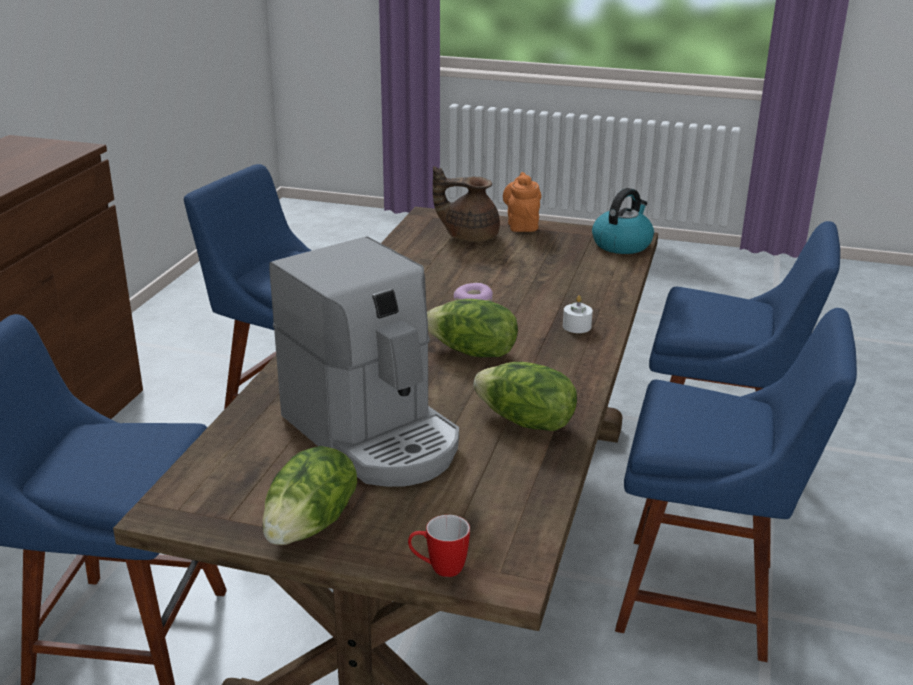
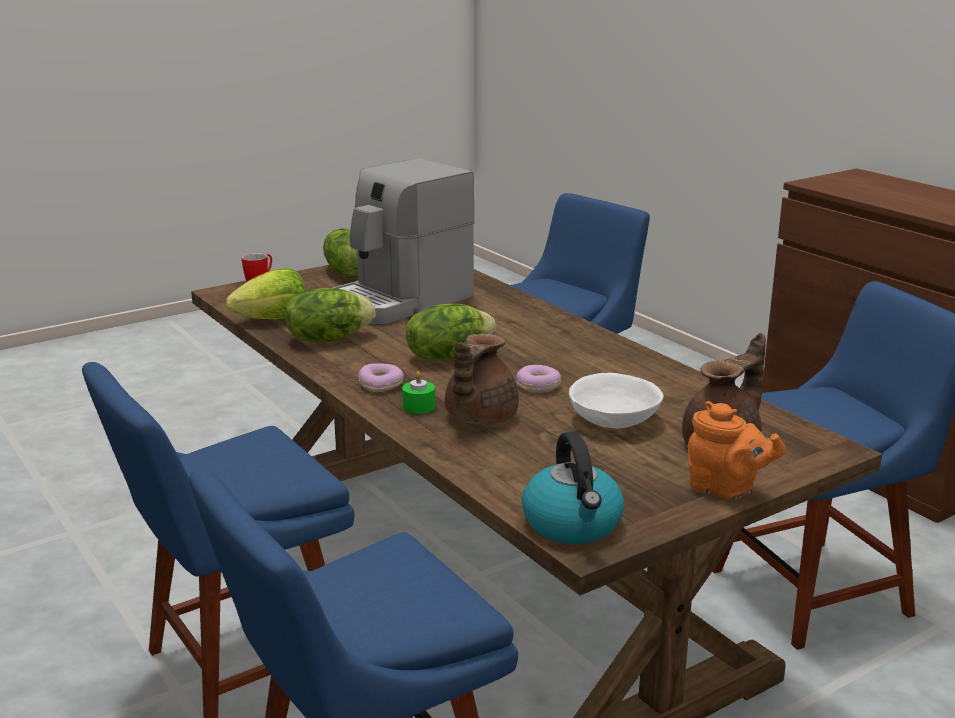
camera: 130 degrees right, 5 degrees down
coffee machine [269,237,459,487] -> coffee machine turned 45 degrees counterclockwise [333,158,475,324]
white candle [563,295,593,333] -> green candle [402,371,435,414]
none -> lettuce [226,268,306,319]
none -> donut [358,363,404,392]
none -> brown teapot [445,333,519,425]
none -> white bowl [569,373,664,428]

